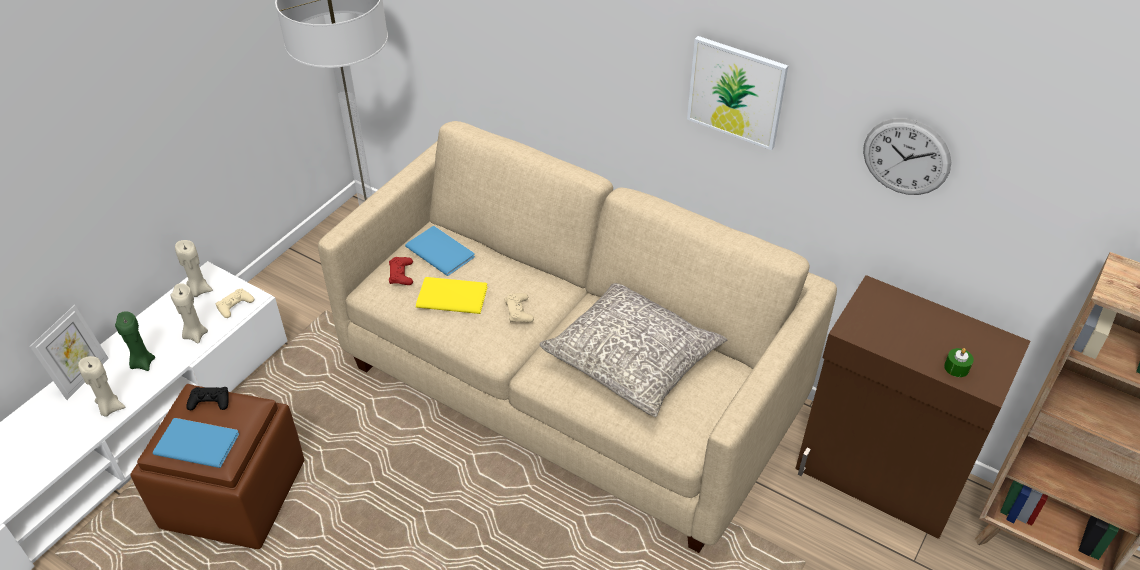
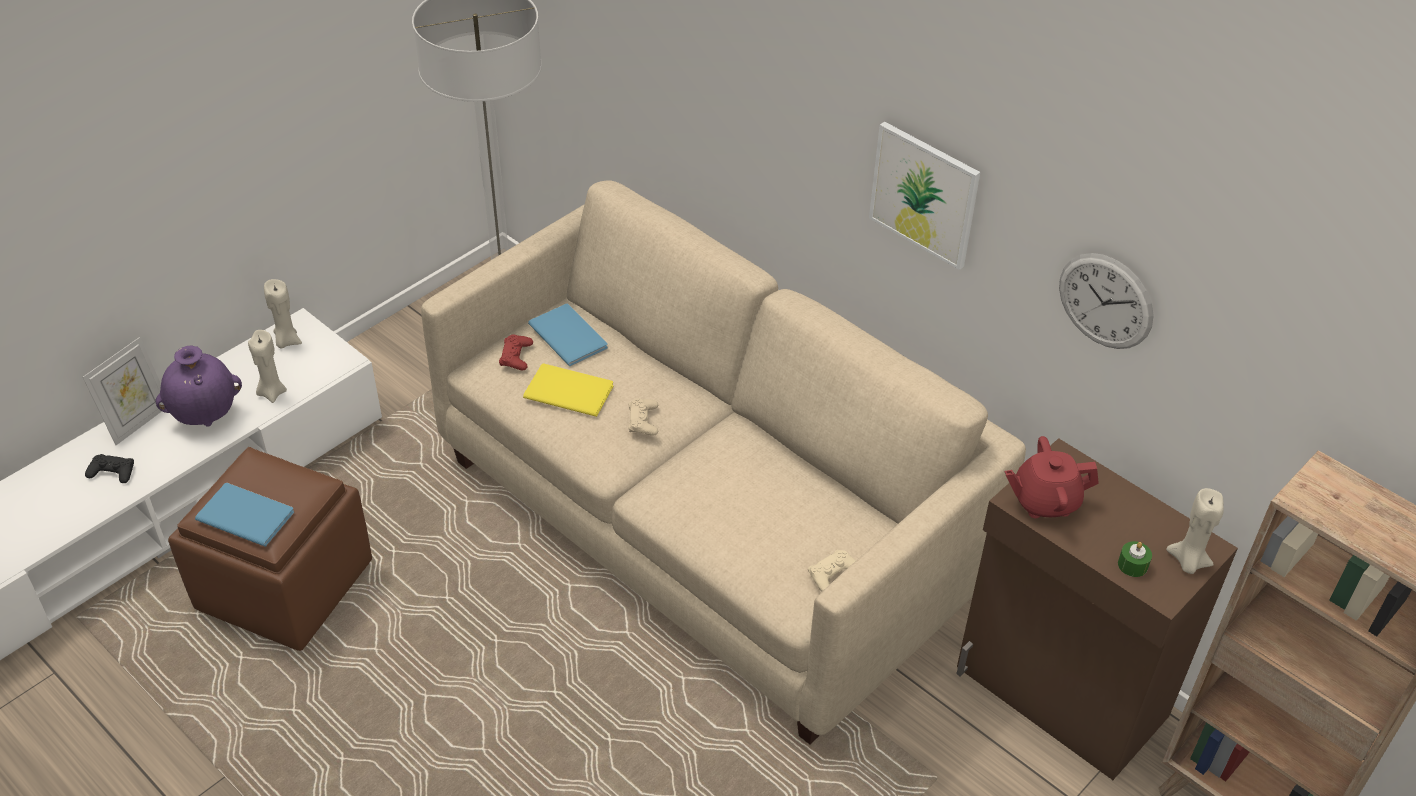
camera: 10 degrees right, 0 degrees up
beige candle [78,356,125,417] -> beige candle moved to [1166,488,1224,574]
green candle [115,311,155,371] -> purple vase [156,345,242,426]
black game controller [186,387,229,410] -> black game controller moved to [85,454,134,483]
beige game controller [216,289,254,318] -> beige game controller moved to [808,550,856,591]
grey pillow [539,283,727,417] -> none
none -> red teapot [1005,436,1099,518]

